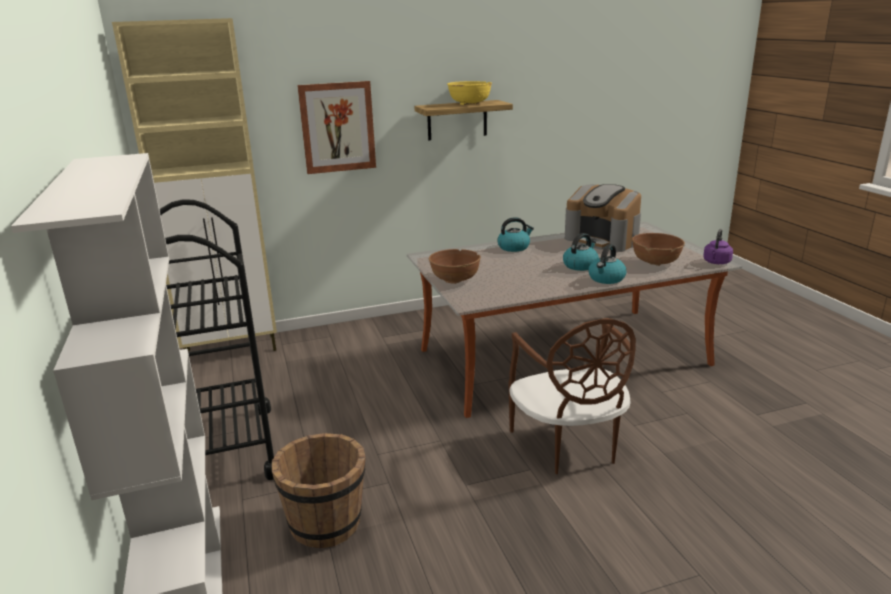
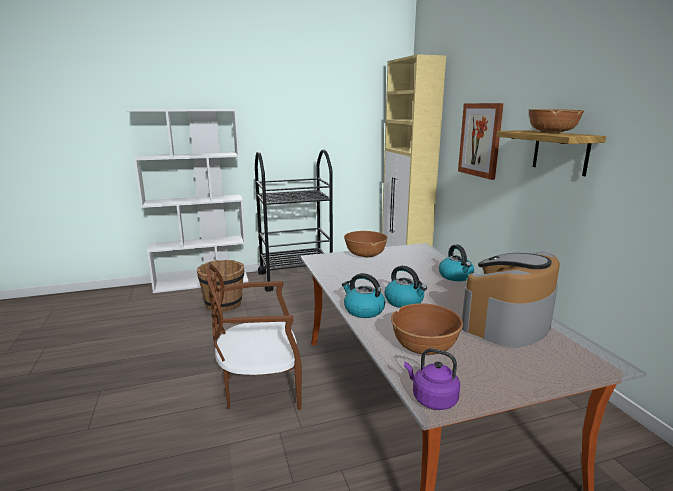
camera: 90 degrees right, 5 degrees down
yellow bowl [447,81,492,105] -> brown bowl [529,109,584,134]

